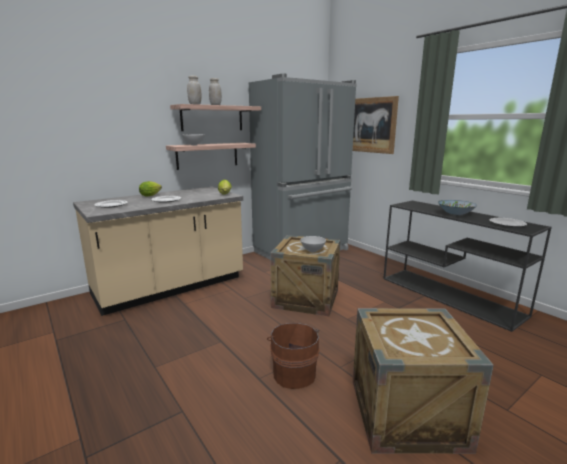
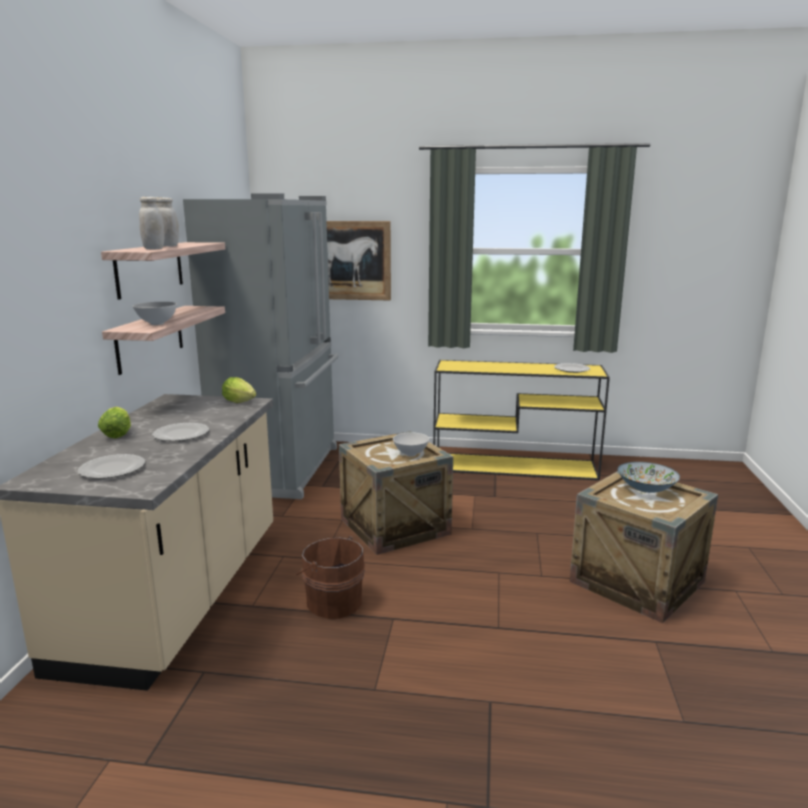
camera: 45 degrees left, 0 degrees up
brown bucket [267,323,319,389] -> brown bucket moved to [296,536,365,619]
black console table [383,200,552,332] -> yellow console table [433,360,610,481]
bowl [438,200,477,215] -> bowl moved to [617,462,680,493]

